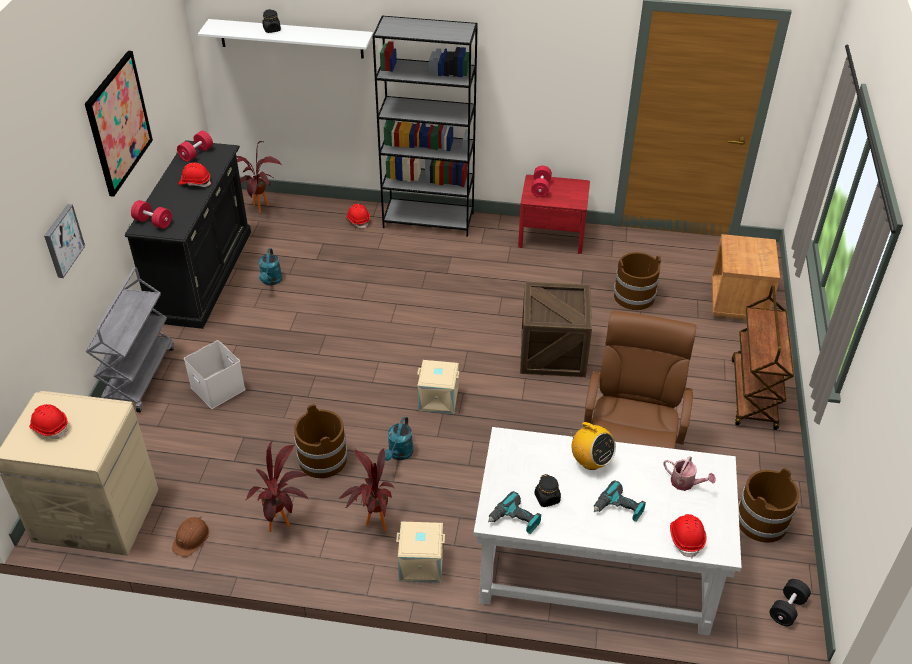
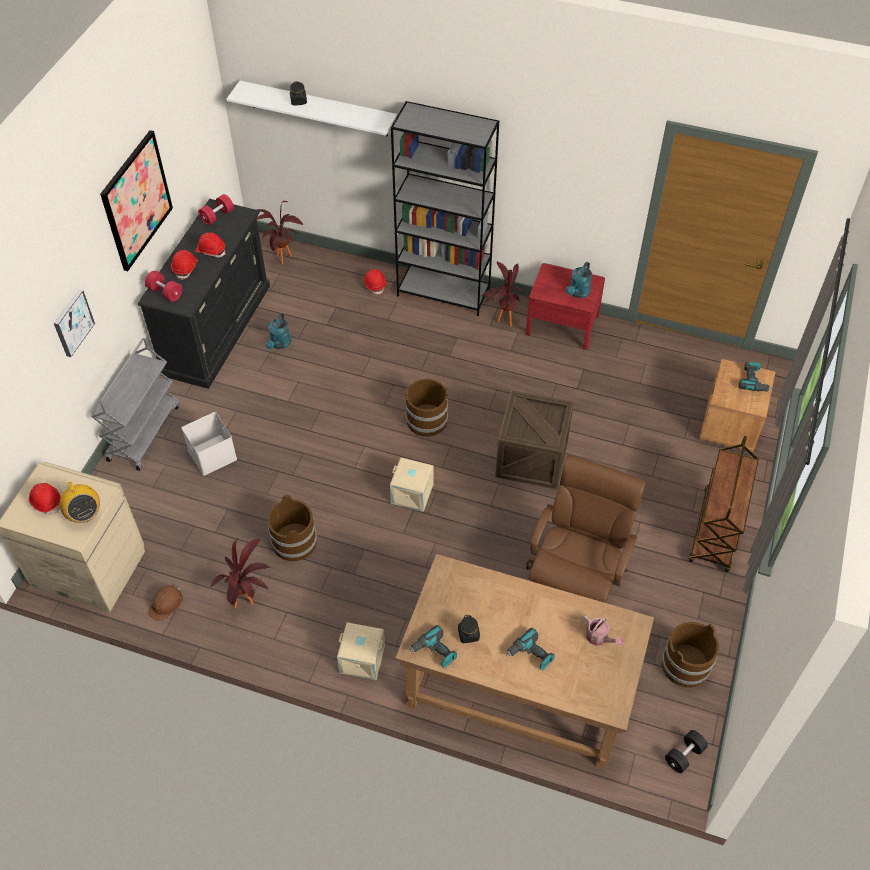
camera: 10 degrees right, 10 degrees up
potted plant [339,449,394,531] -> potted plant moved to [481,261,523,327]
turquoise watering can [384,417,413,461] -> turquoise watering can moved to [566,262,592,298]
white desk [473,427,742,636] -> brown desk [395,554,654,769]
red dumbbell [531,166,552,197] -> none
radio [570,422,616,470] -> radio moved to [58,482,100,523]
brown bucket [614,252,661,310] -> brown bucket moved to [405,379,448,437]
red hard hat [670,514,707,558] -> red hard hat moved to [171,250,198,280]
none -> power drill [738,362,773,392]

